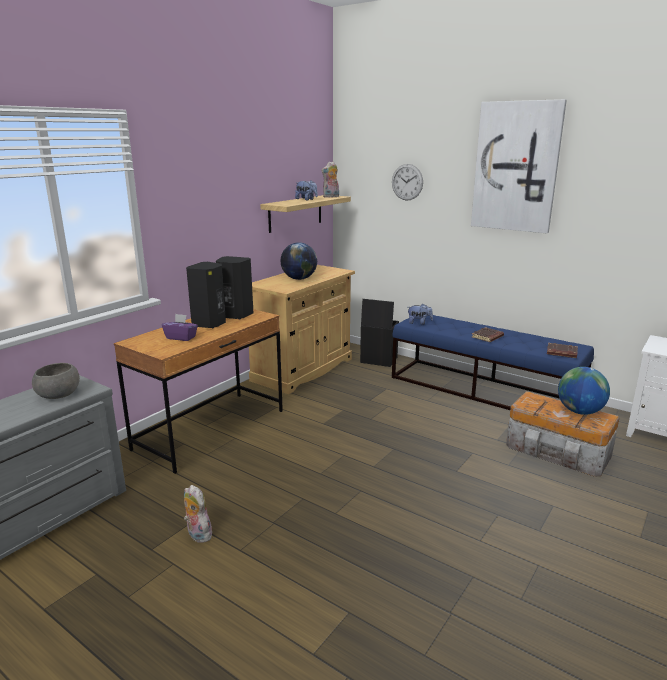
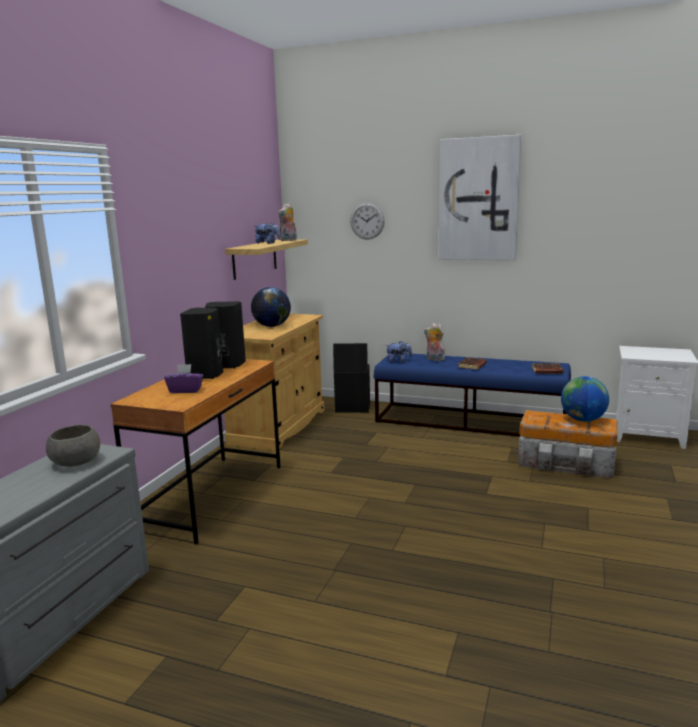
camera: 15 degrees left, 5 degrees down
plush toy [184,485,212,543] -> plush toy moved to [424,323,445,361]

